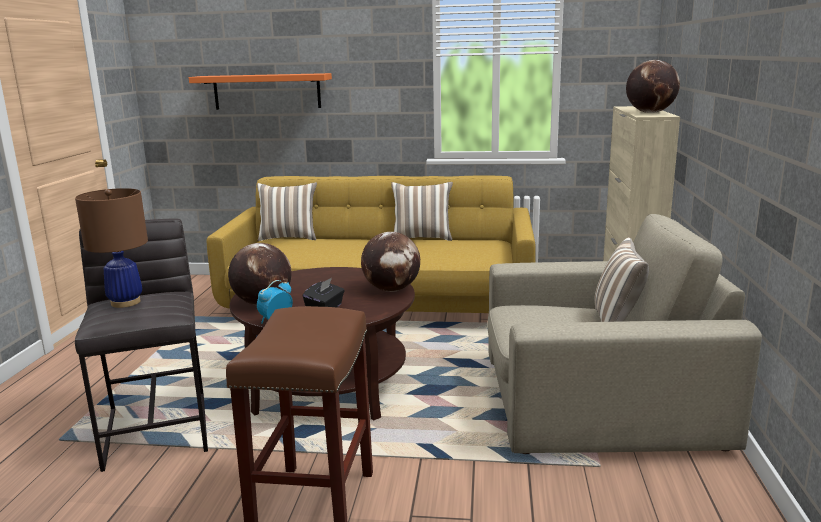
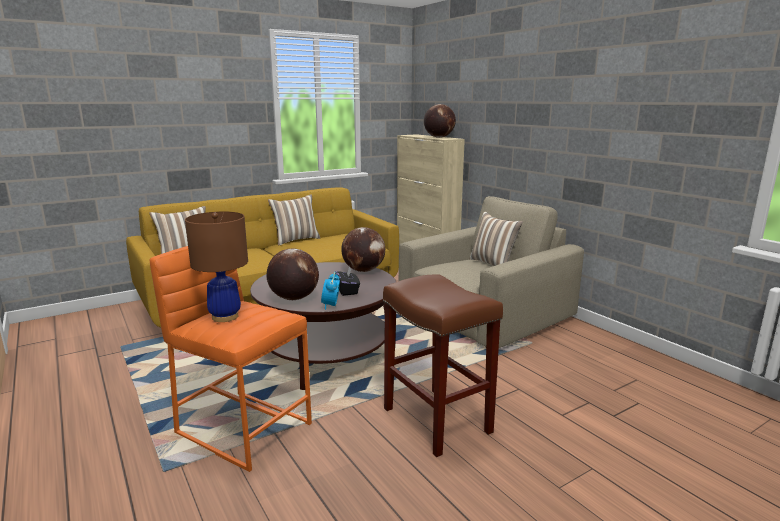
camera: 40 degrees left, 0 degrees up
grey stool [75,218,208,472] -> orange stool [150,246,312,472]
orange shelf [189,73,332,110] -> none

